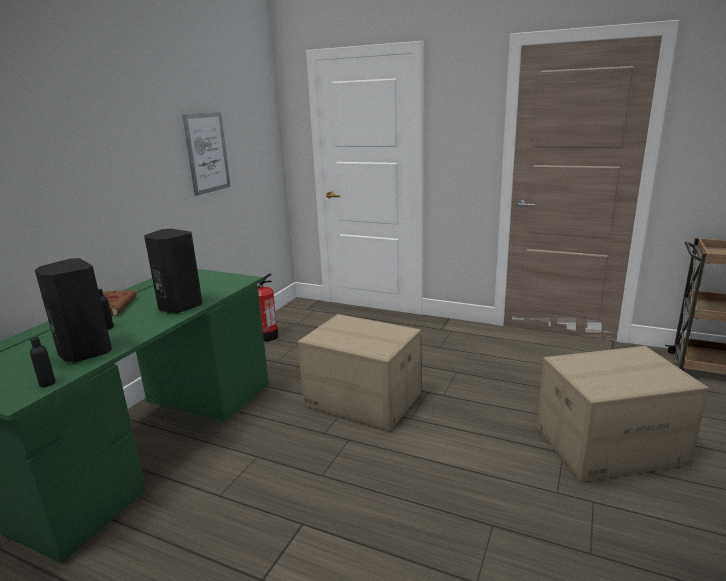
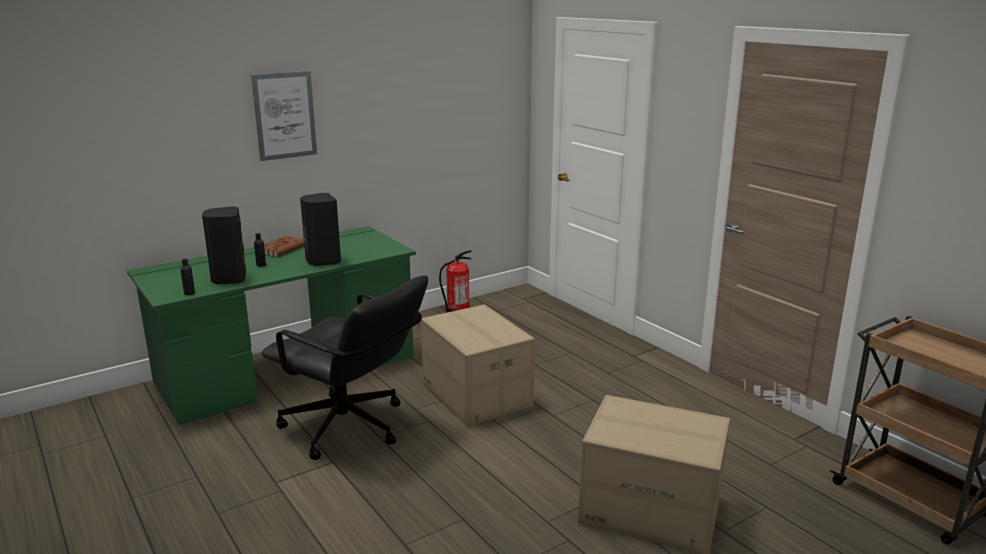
camera: 30 degrees right, 0 degrees up
picture [182,112,231,196] -> picture moved to [251,71,317,161]
none -> black office chair [261,275,428,460]

